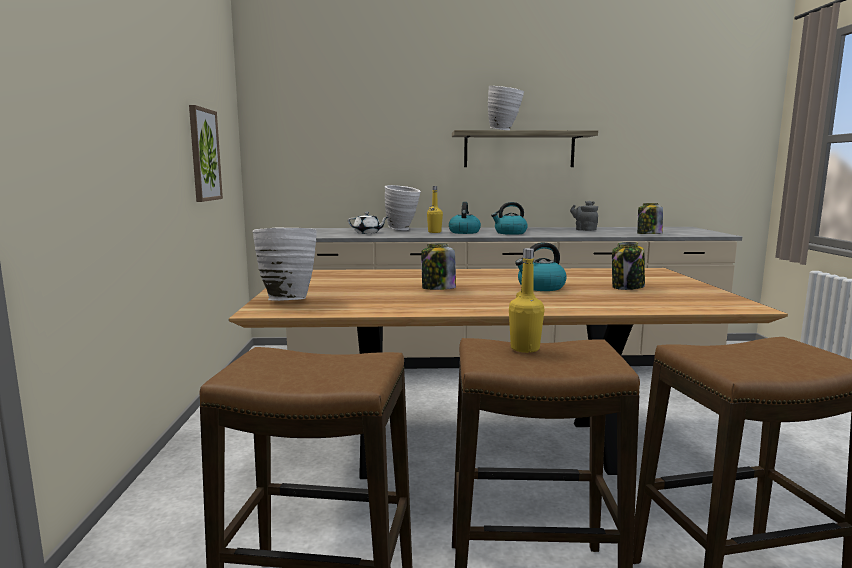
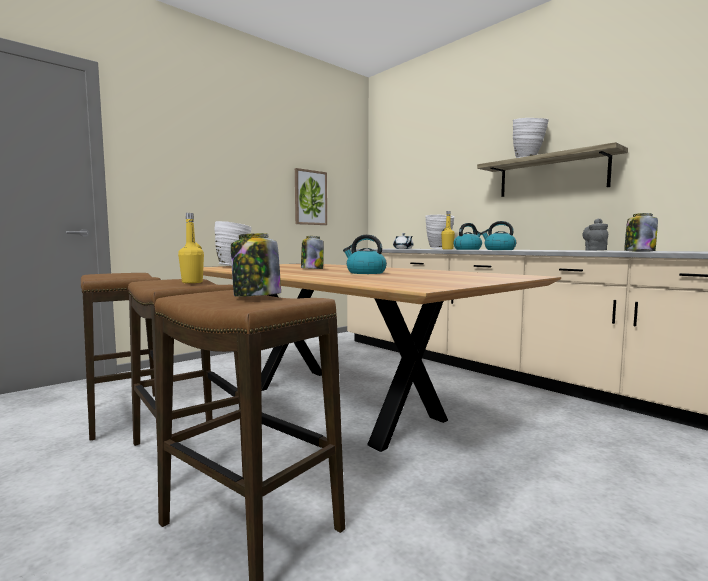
camera: 50 degrees right, 5 degrees down
jar [612,242,645,290] -> jar moved to [231,233,281,297]

